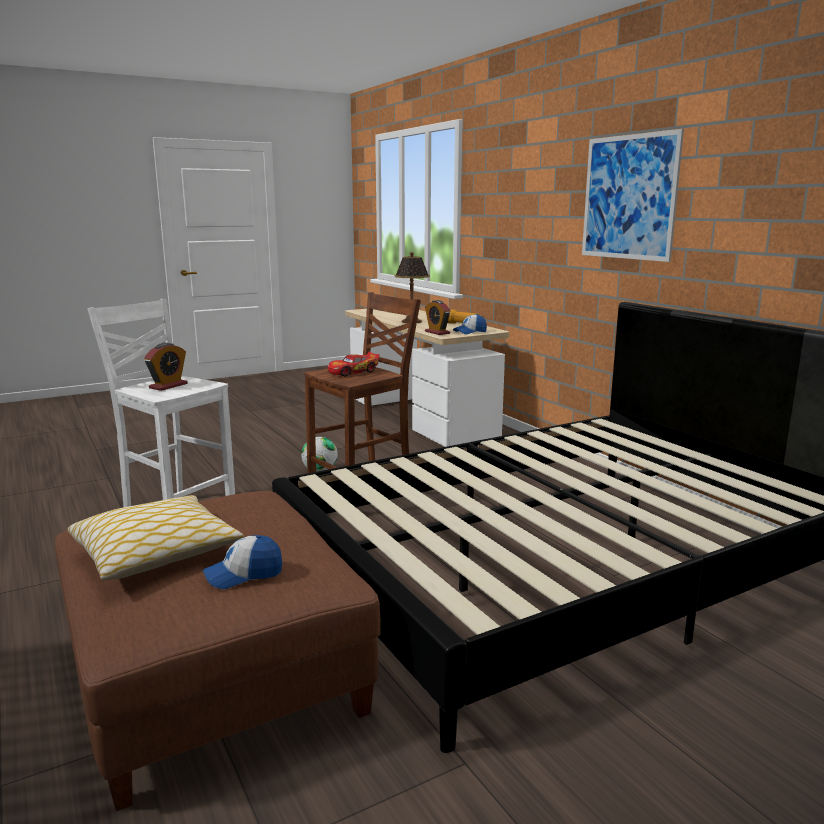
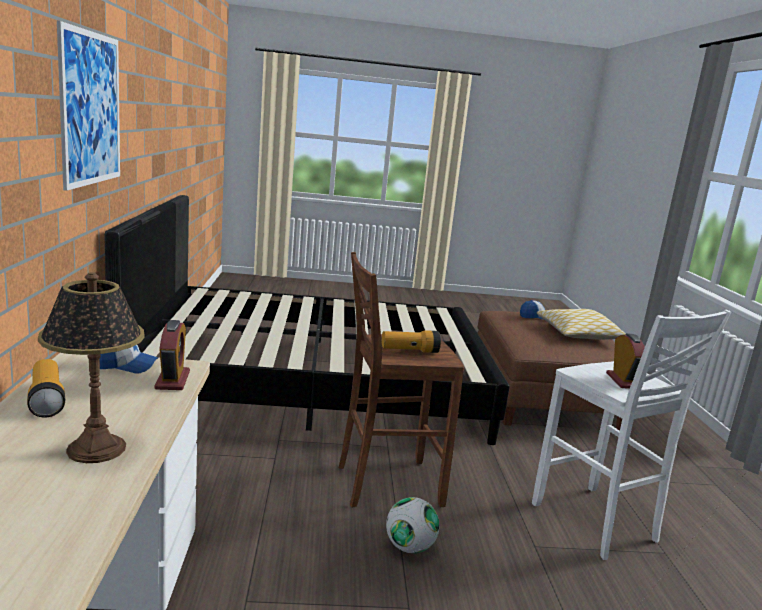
camera: 155 degrees left, 0 degrees up
alarm clock [144,343,188,391] -> alarm clock turned 120 degrees clockwise [606,333,645,389]
toy car [327,352,380,377] -> flashlight [381,330,441,353]

